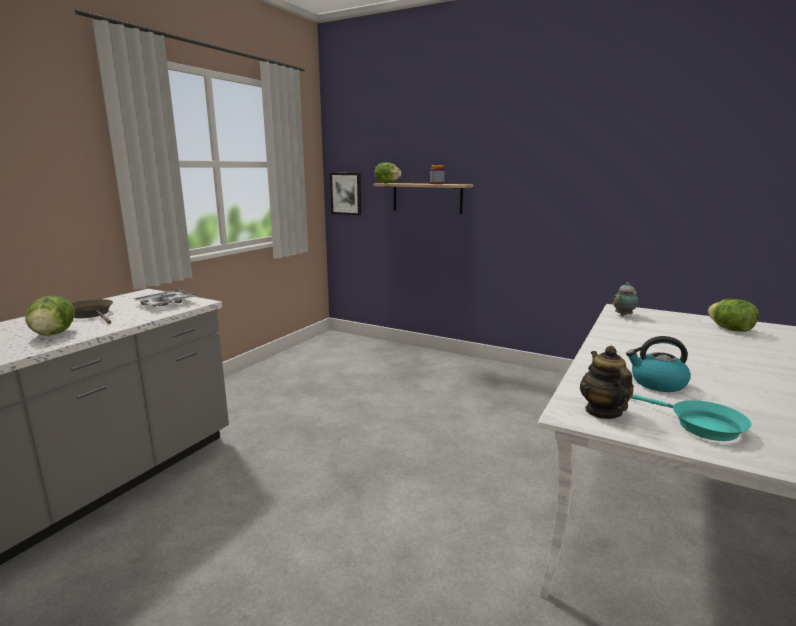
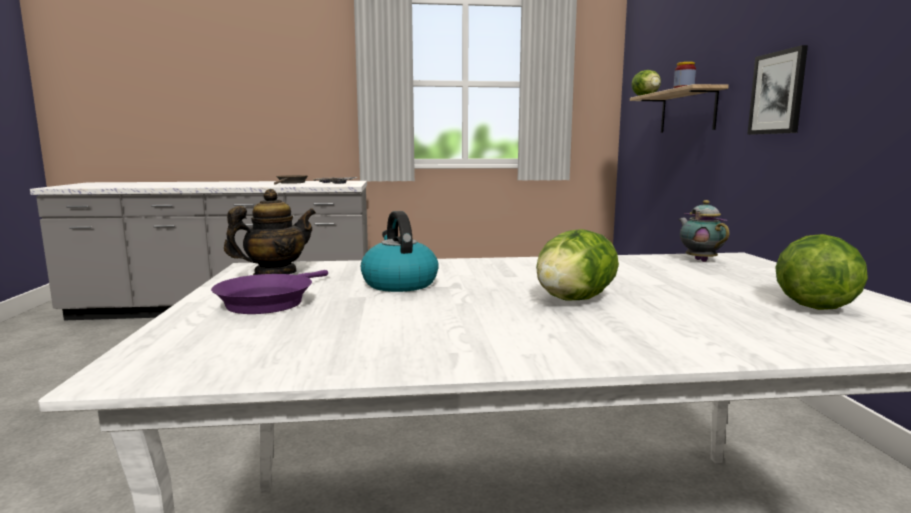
camera: 55 degrees right, 5 degrees down
lettuce [25,296,75,336] -> lettuce moved to [536,229,619,300]
picture [330,173,361,216] -> picture moved to [747,45,808,135]
teapot [612,282,639,316] -> teapot turned 120 degrees counterclockwise [679,200,729,262]
turquoise frying pan [631,394,751,441] -> purple frying pan [211,270,328,314]

